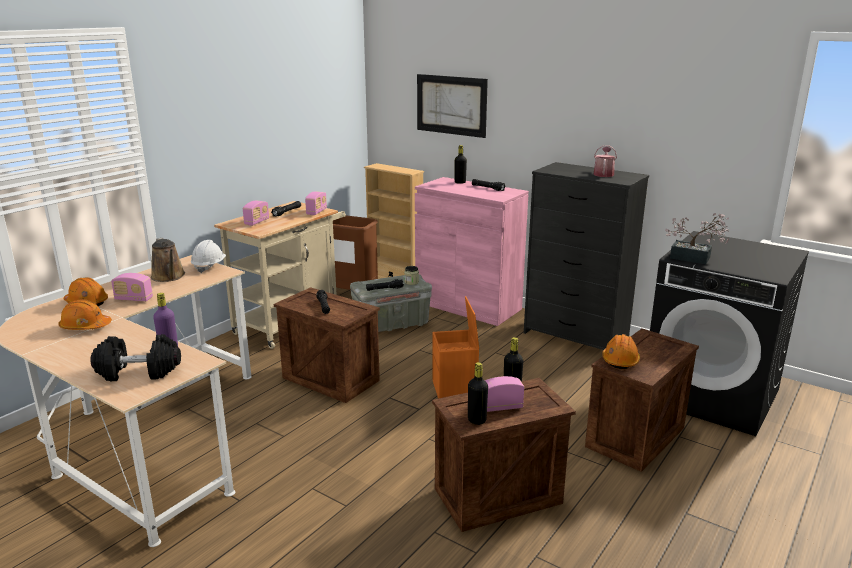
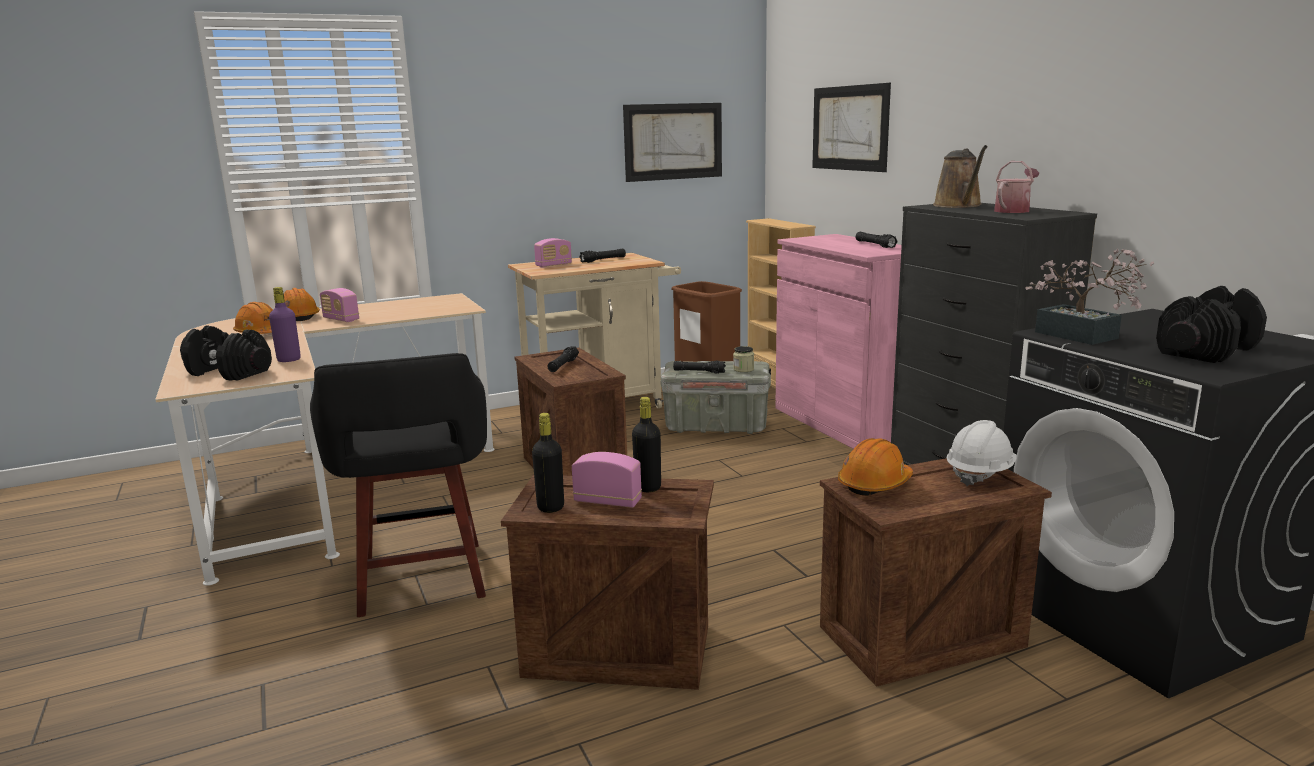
camera: 30 degrees right, 5 degrees down
brown watering can [151,238,185,282] -> brown watering can moved to [933,145,988,208]
white hard hat [191,240,226,273] -> white hard hat moved to [947,420,1017,486]
radio [305,191,327,215] -> none
orange storage box [432,296,479,399] -> none
black bottle [455,145,467,184] -> none
none -> black stool [310,353,487,617]
none -> picture [623,103,722,182]
none -> black dumbbell [1156,286,1267,363]

